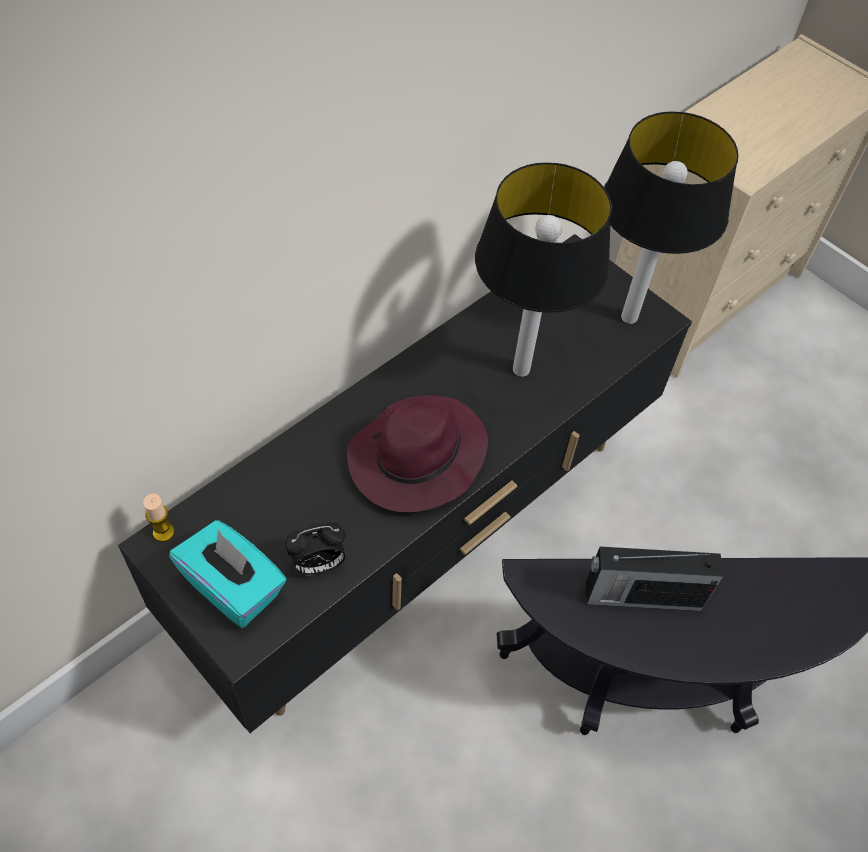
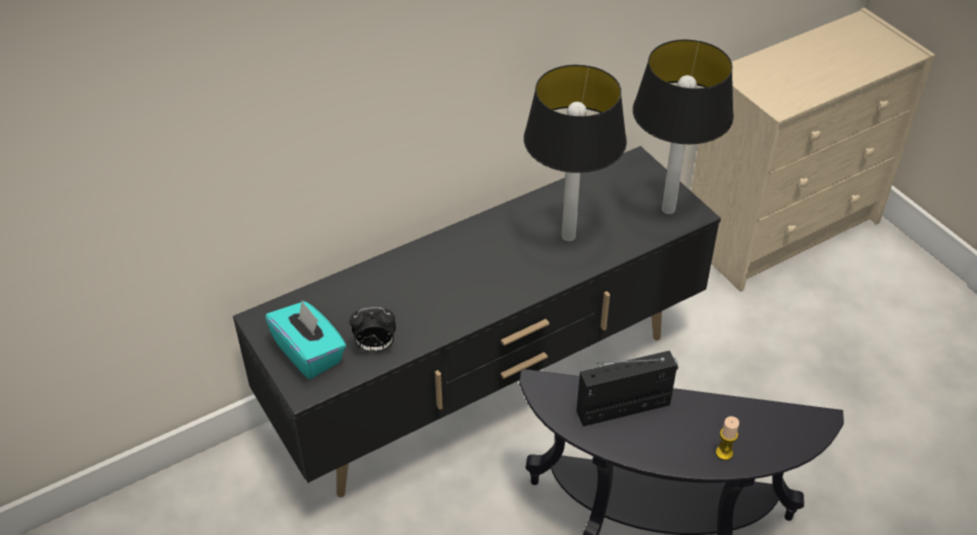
camera: 15 degrees right, 10 degrees down
candle [143,493,174,542] -> candle moved to [716,416,739,460]
purple hat [347,395,488,512] -> none
radio [586,547,724,611] -> radio turned 150 degrees clockwise [576,350,678,426]

